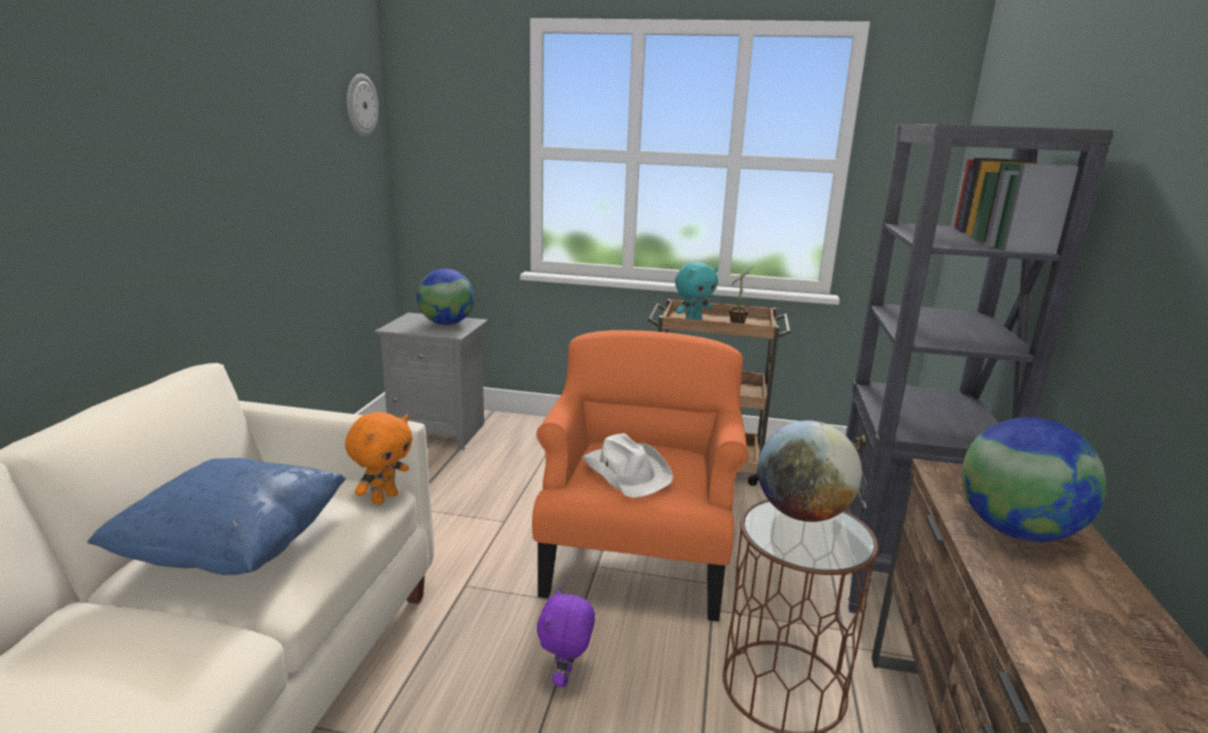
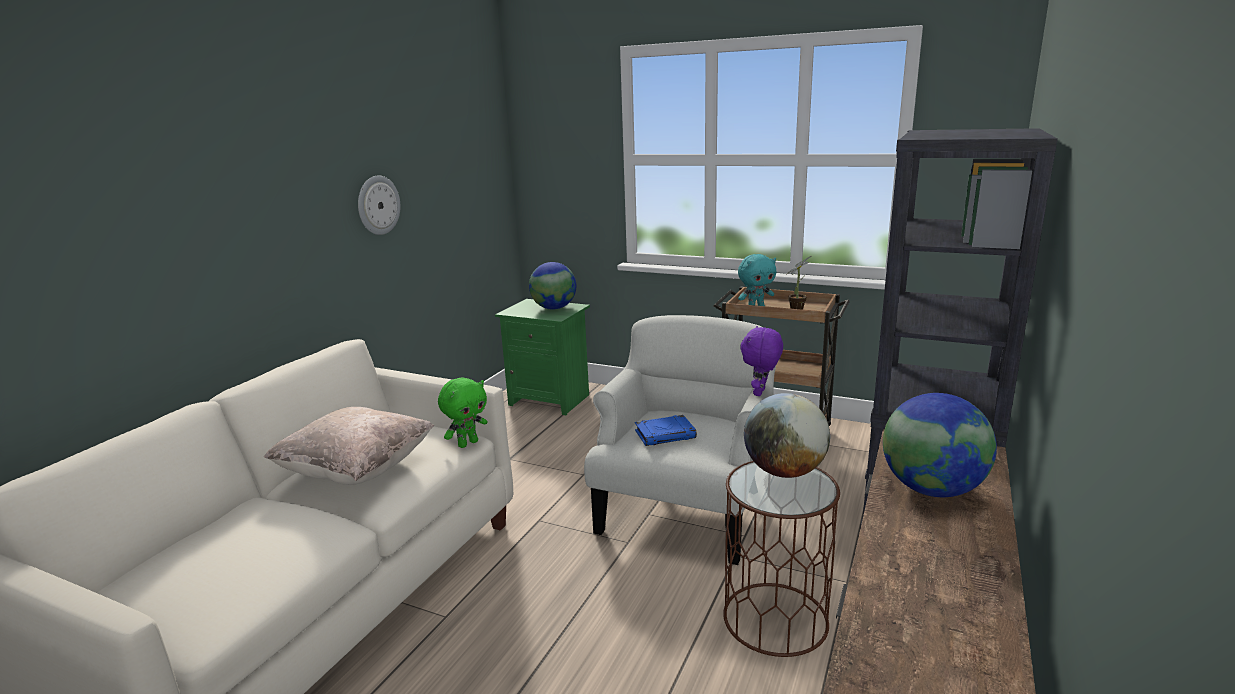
camera: 15 degrees right, 0 degrees up
blue pillow [87,458,346,575] -> beige pillow [264,407,434,485]
orange plush toy [345,412,413,505] -> green plush toy [438,377,488,448]
wall clock [347,74,379,137] -> wall clock moved to [358,175,400,235]
grey nightstand [375,313,488,450] -> green nightstand [495,299,590,416]
orange armchair [532,330,749,622] -> white armchair [584,315,776,565]
purple plush toy [537,587,595,687] -> purple plush toy moved to [741,326,783,396]
white hat [582,433,673,498] -> blue book [635,415,697,446]

